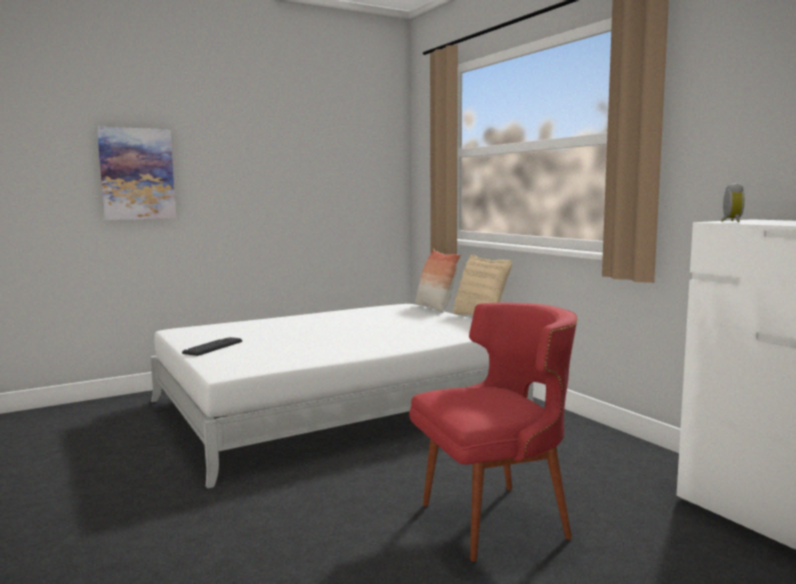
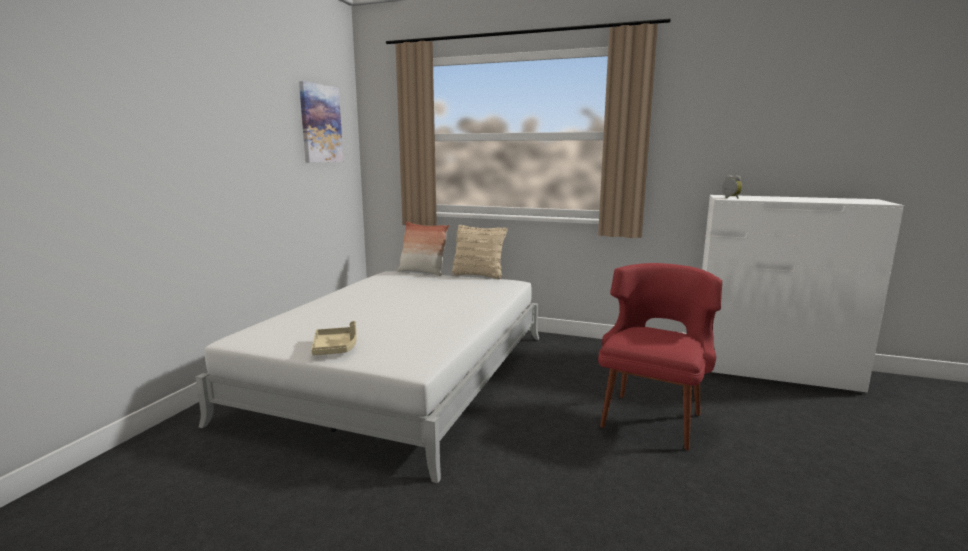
camera: 40 degrees left, 5 degrees up
picture [97,127,176,220] -> picture moved to [299,81,344,163]
keyboard [182,337,242,356] -> beige tray [311,321,357,355]

